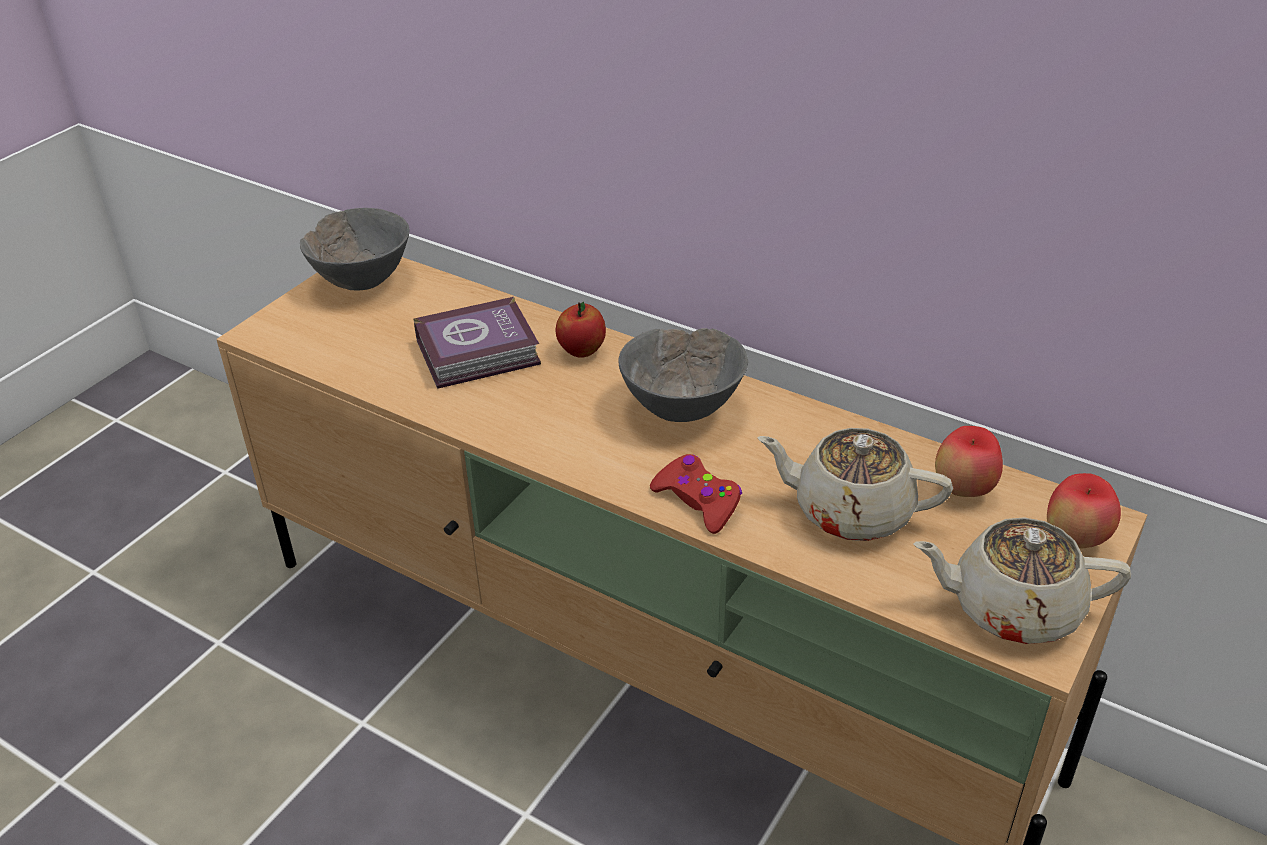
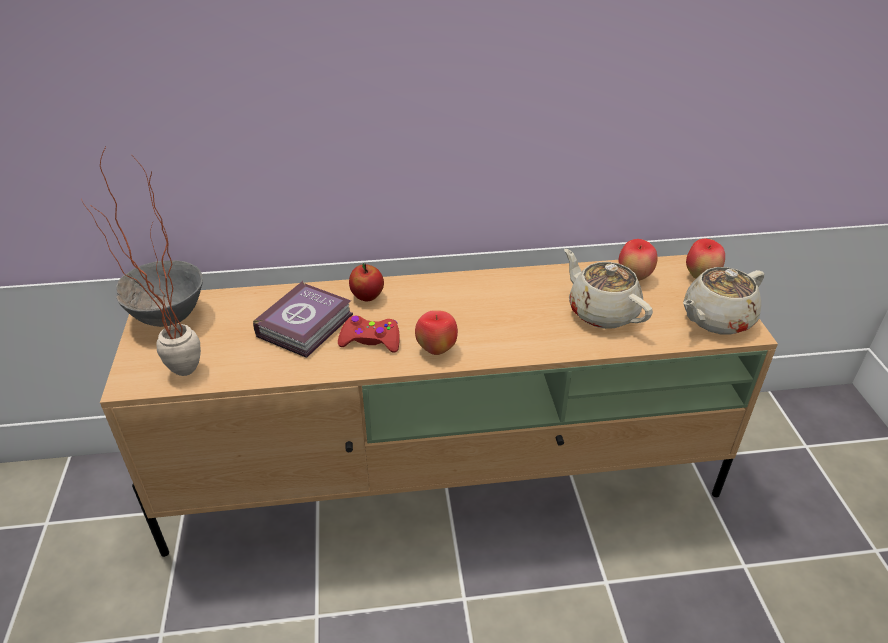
camera: 40 degrees left, 0 degrees up
grey bowl [618,328,748,422] -> none
red game controller [650,454,742,534] -> red game controller moved to [338,316,400,352]
beige teapot [757,428,953,541] -> beige teapot turned 75 degrees clockwise [564,249,653,329]
none -> potted plant [81,145,201,376]
none -> apple [415,310,458,355]

